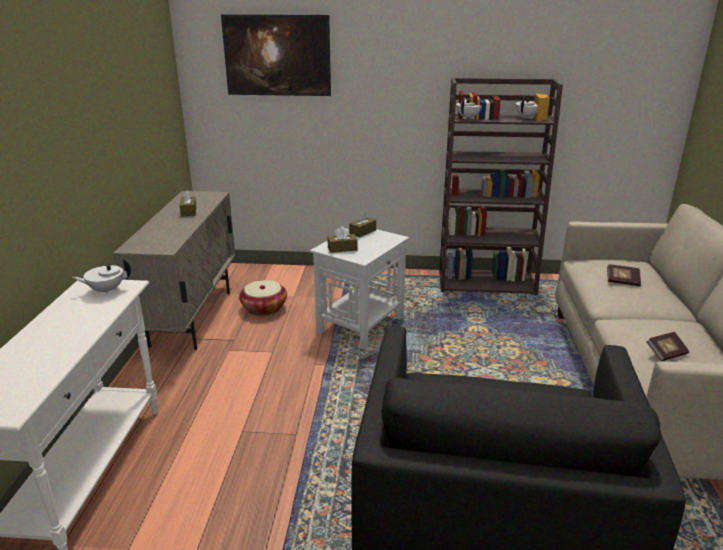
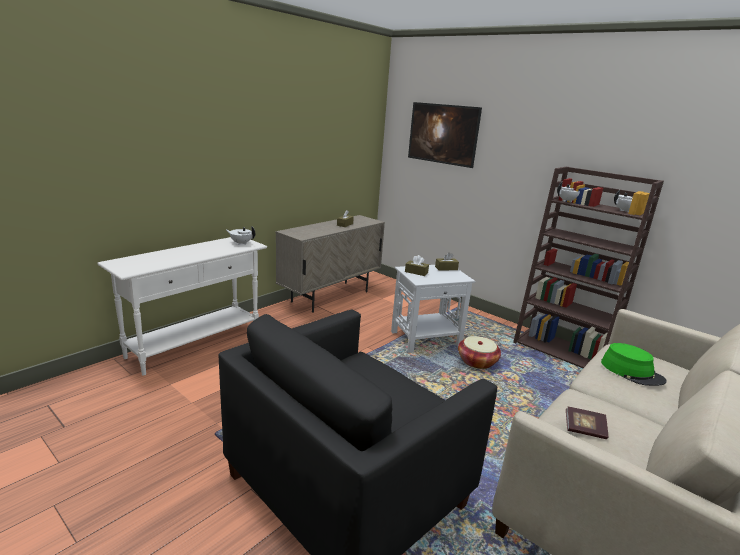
camera: 35 degrees right, 5 degrees down
basket [239,280,287,316] -> basket moved to [458,336,501,369]
book [607,264,641,286] -> green hat [601,343,666,386]

